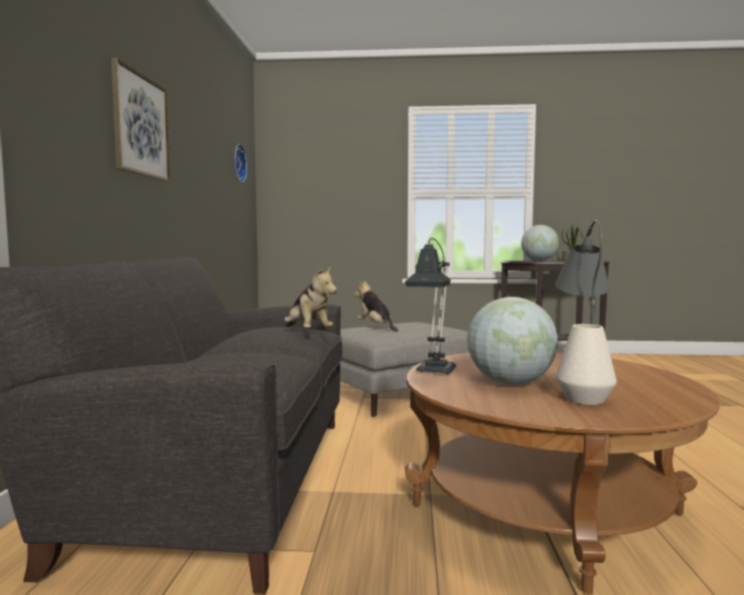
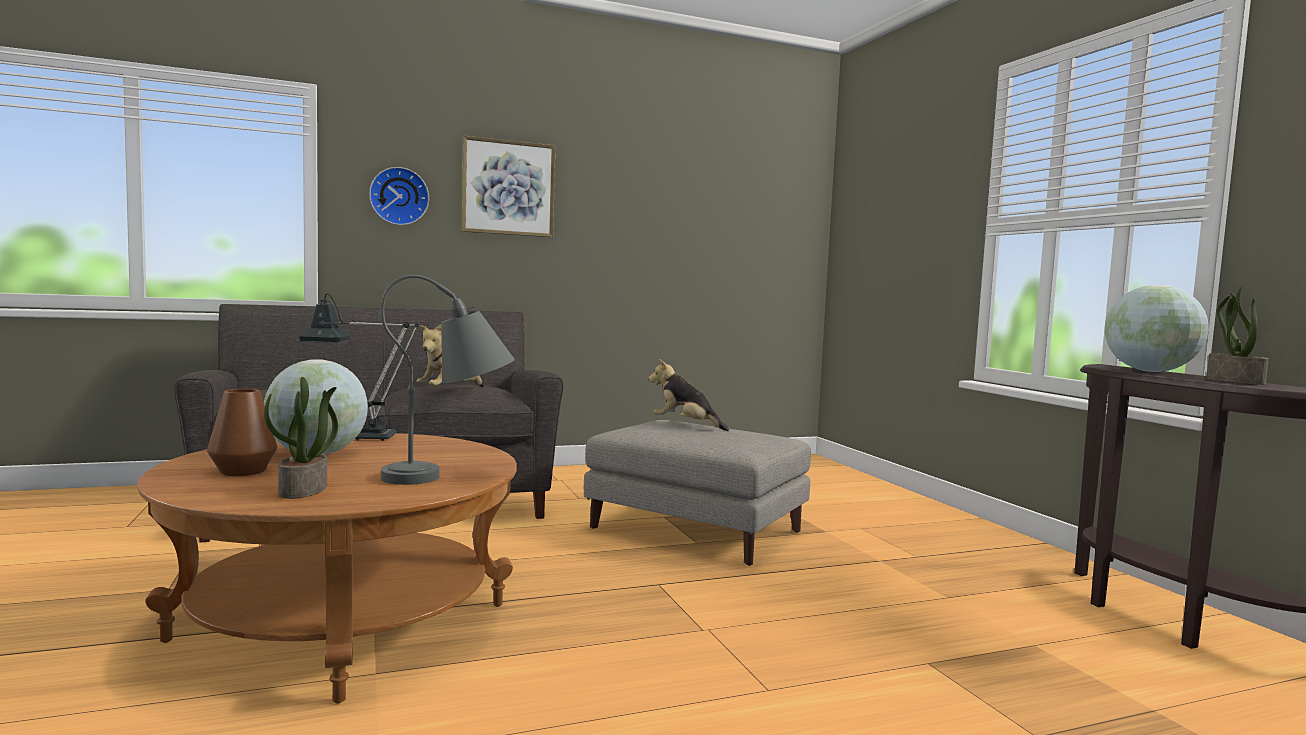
camera: 65 degrees right, 0 degrees up
wall clock [234,144,247,183] -> wall clock moved to [369,167,429,225]
plush toy [355,280,398,332] -> plush toy turned 90 degrees counterclockwise [648,359,729,431]
white vase [556,324,617,405] -> brown vase [207,389,277,476]
none -> potted plant [264,377,338,499]

